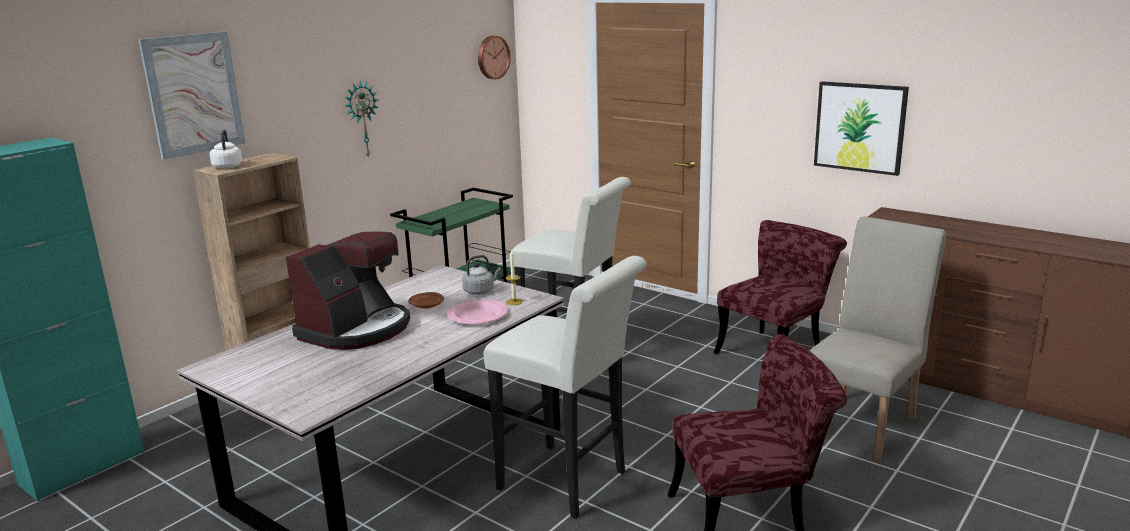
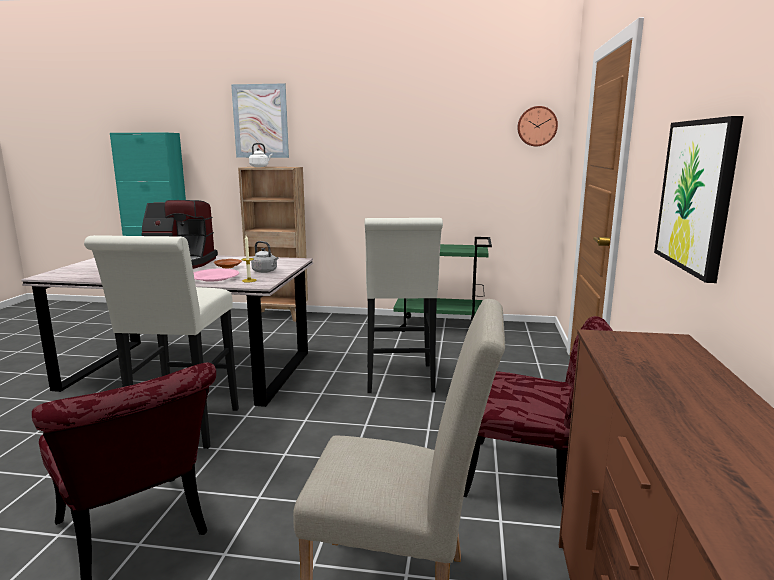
camera: 60 degrees right, 5 degrees down
wall clock [345,81,379,159] -> none

